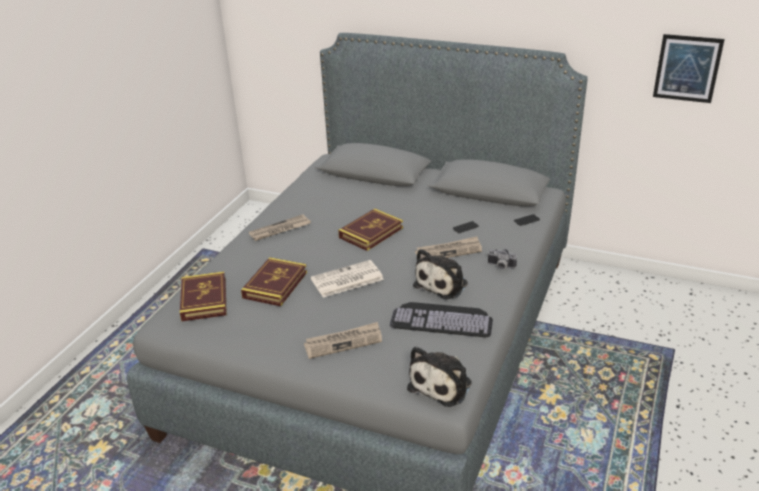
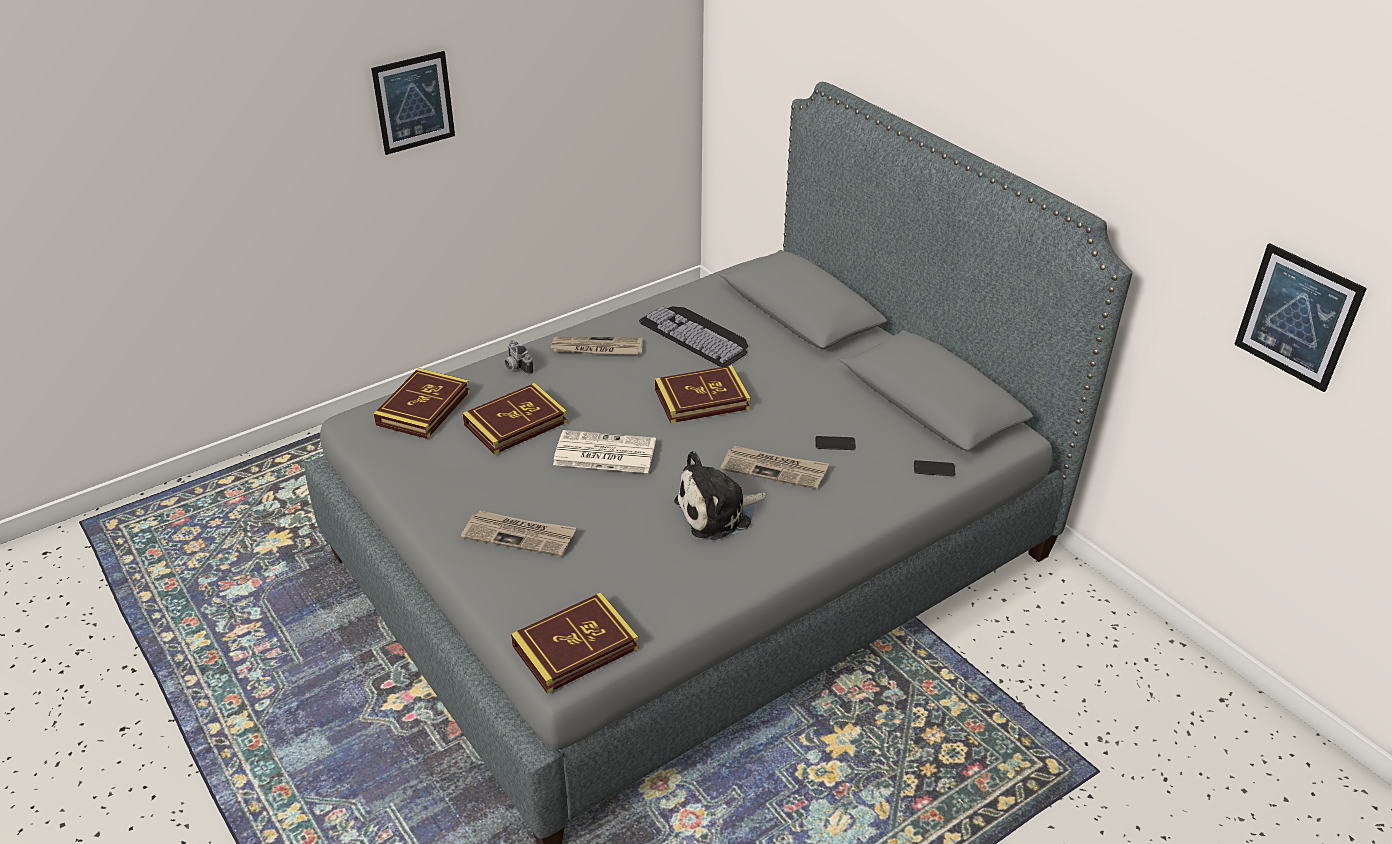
camera: 30 degrees right, 5 degrees up
keyboard [390,302,493,337] -> keyboard moved to [639,306,748,367]
plush toy [407,346,472,407] -> book [511,593,639,694]
camera [487,249,517,269] -> camera moved to [505,340,534,375]
none -> picture [371,51,455,155]

